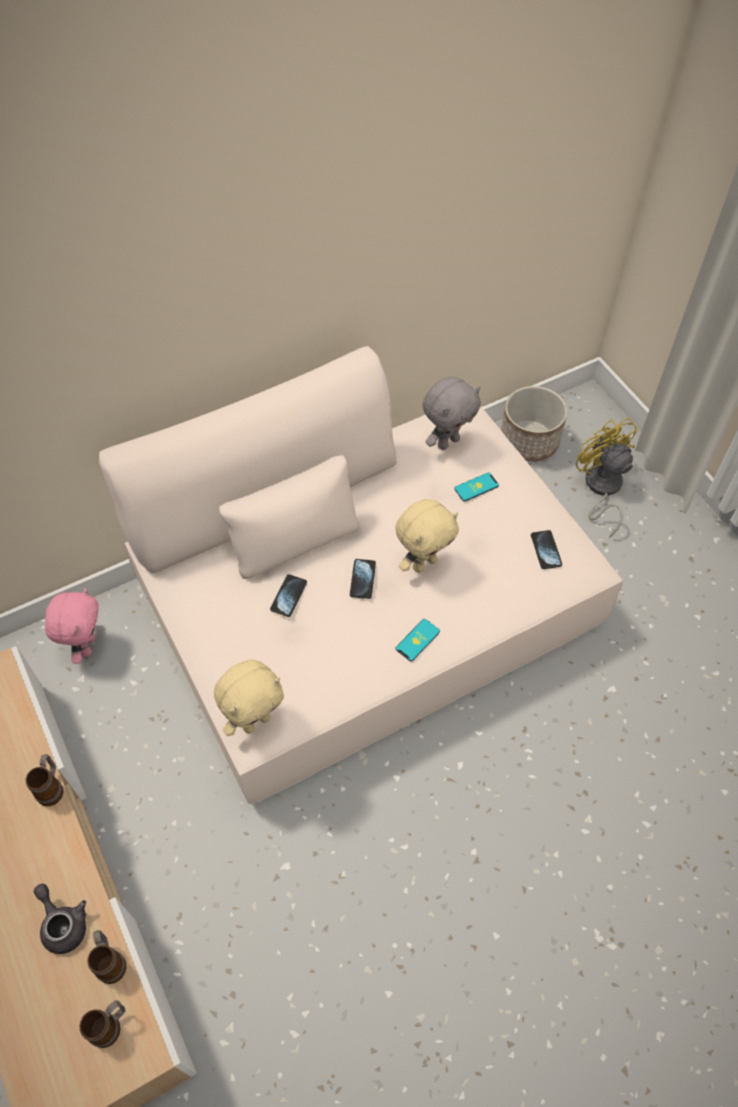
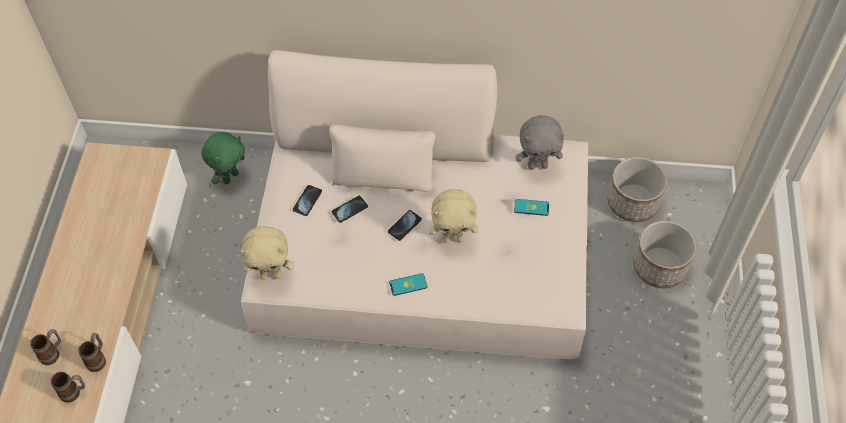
camera: 35 degrees right, 0 degrees up
mug [26,754,64,806] -> mug moved to [30,329,61,365]
grey teapot [34,884,86,954] -> none
pink plush toy [45,588,99,664] -> green plush toy [201,132,245,185]
phone [531,530,562,569] -> phone moved to [293,185,322,216]
yellow fan [576,417,638,538] -> planter [633,221,696,288]

